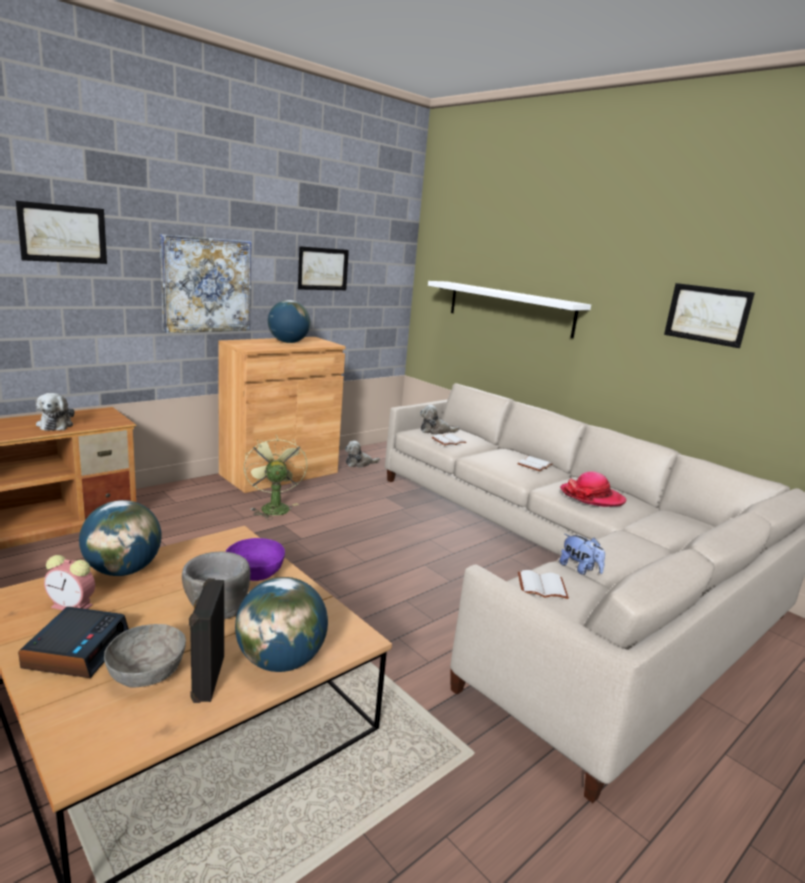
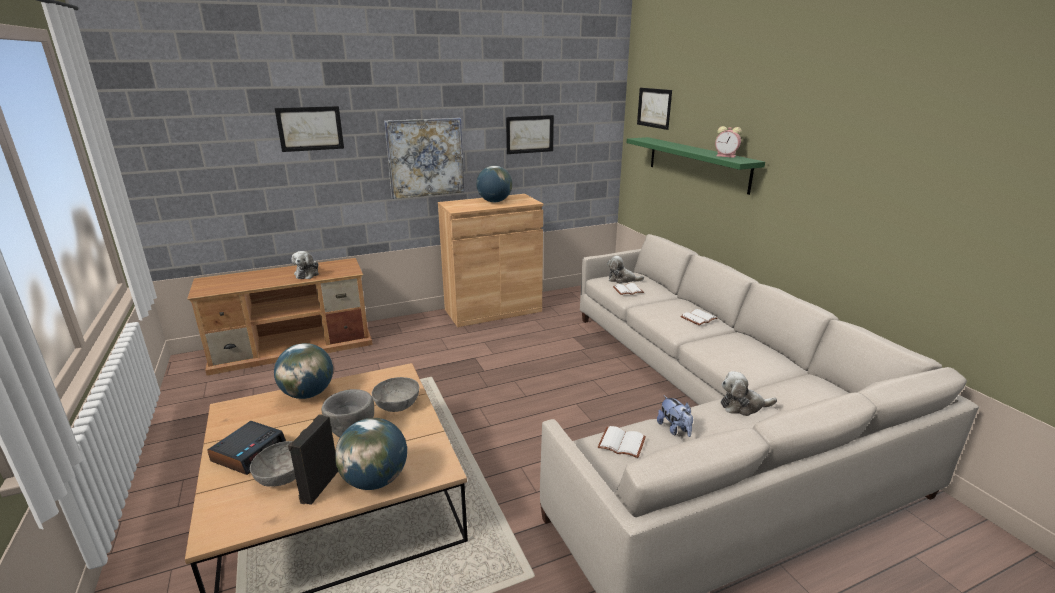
camera: 20 degrees right, 5 degrees up
alarm clock [44,555,95,610] -> alarm clock moved to [715,126,742,158]
purple bowl [225,538,285,581] -> grey bowl [372,377,419,412]
green fan [244,435,307,520] -> none
plush toy [345,441,380,468] -> plush toy moved to [721,371,777,416]
white shelf [428,281,591,338] -> green shelf [627,137,765,195]
hat [560,471,627,507] -> none
picture [664,283,755,348] -> picture moved to [637,88,672,130]

